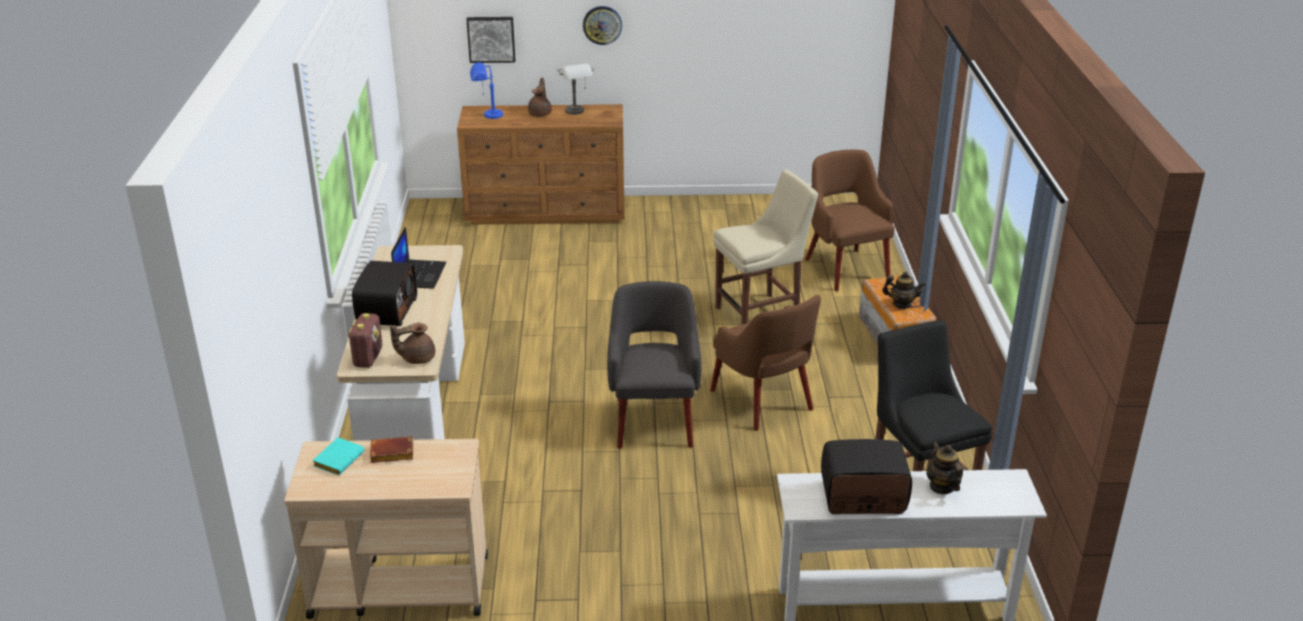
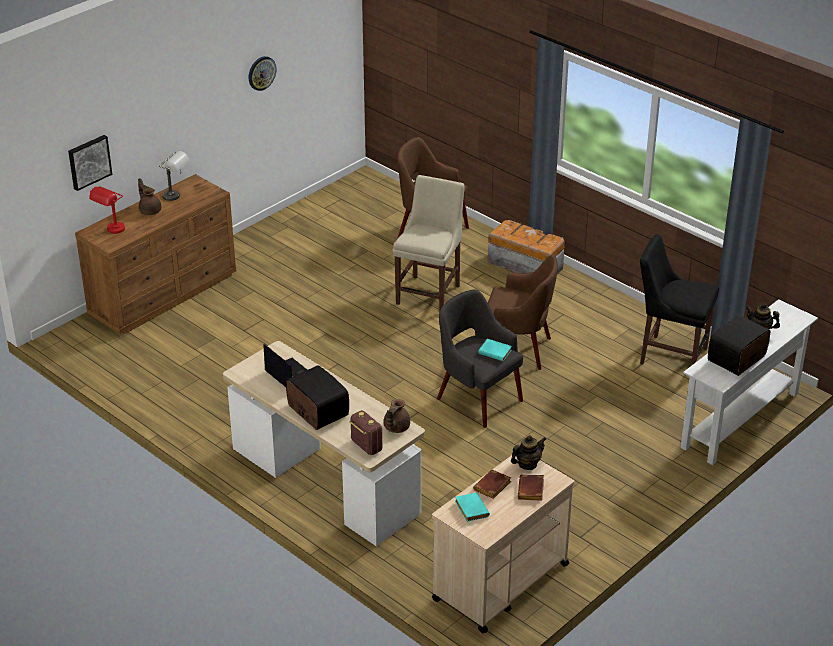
camera: 45 degrees left, 5 degrees up
blue table lamp [470,62,503,119] -> red table lamp [89,186,125,234]
wall clock [583,6,622,45] -> wall clock moved to [249,56,276,91]
teapot [882,272,925,308] -> teapot moved to [511,435,546,470]
none -> turquoise book [478,339,512,361]
none -> brown book [518,474,544,501]

